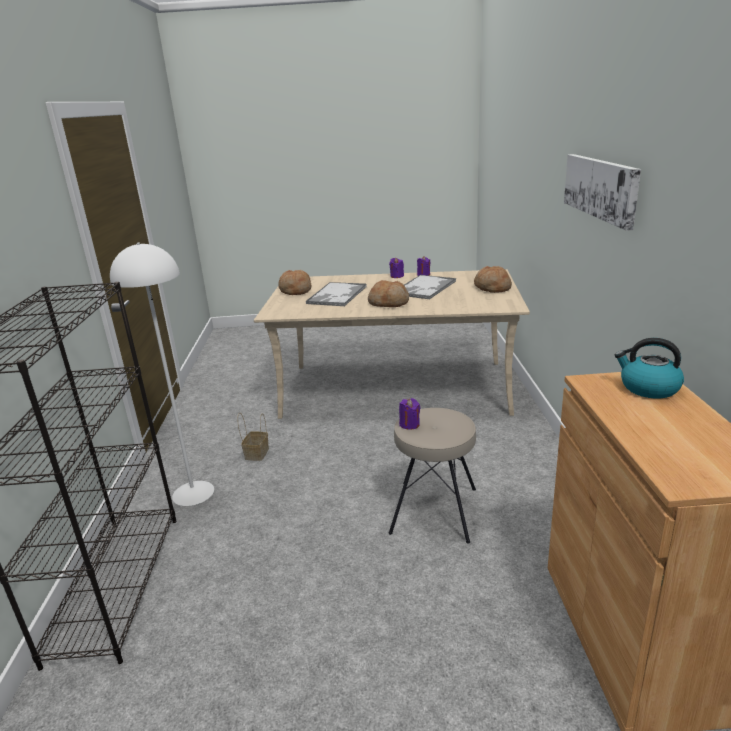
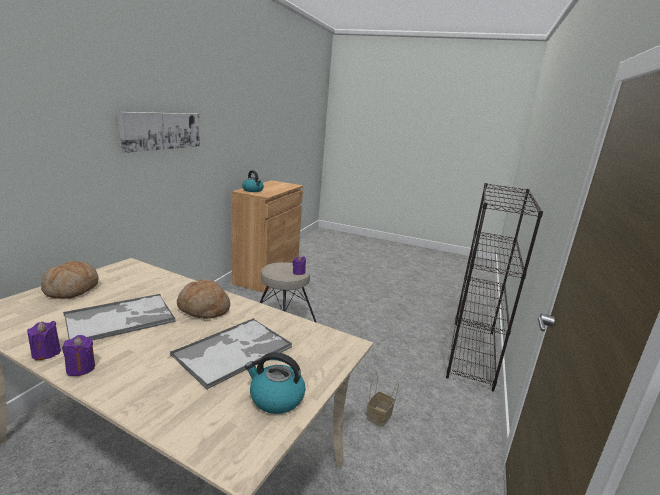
camera: 160 degrees left, 5 degrees down
white floor lamp [110,243,214,506] -> none
bread [278,270,312,295] -> kettle [245,352,305,414]

